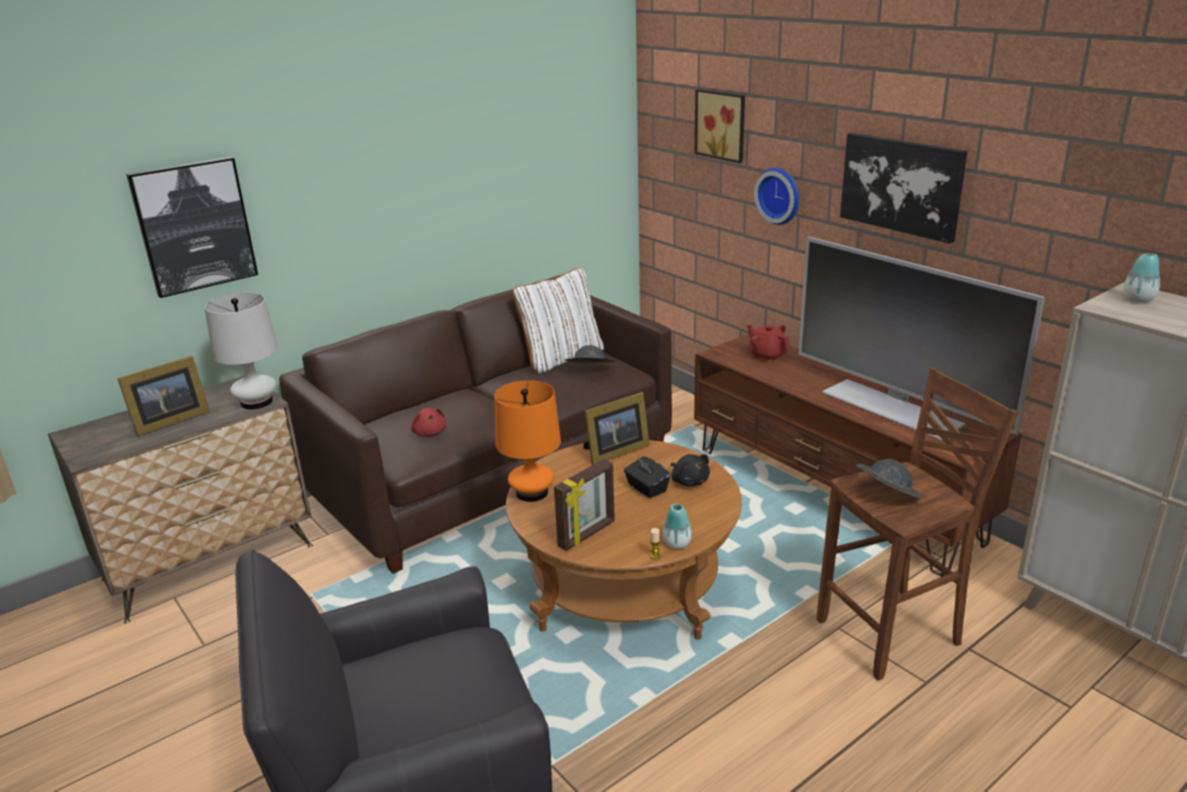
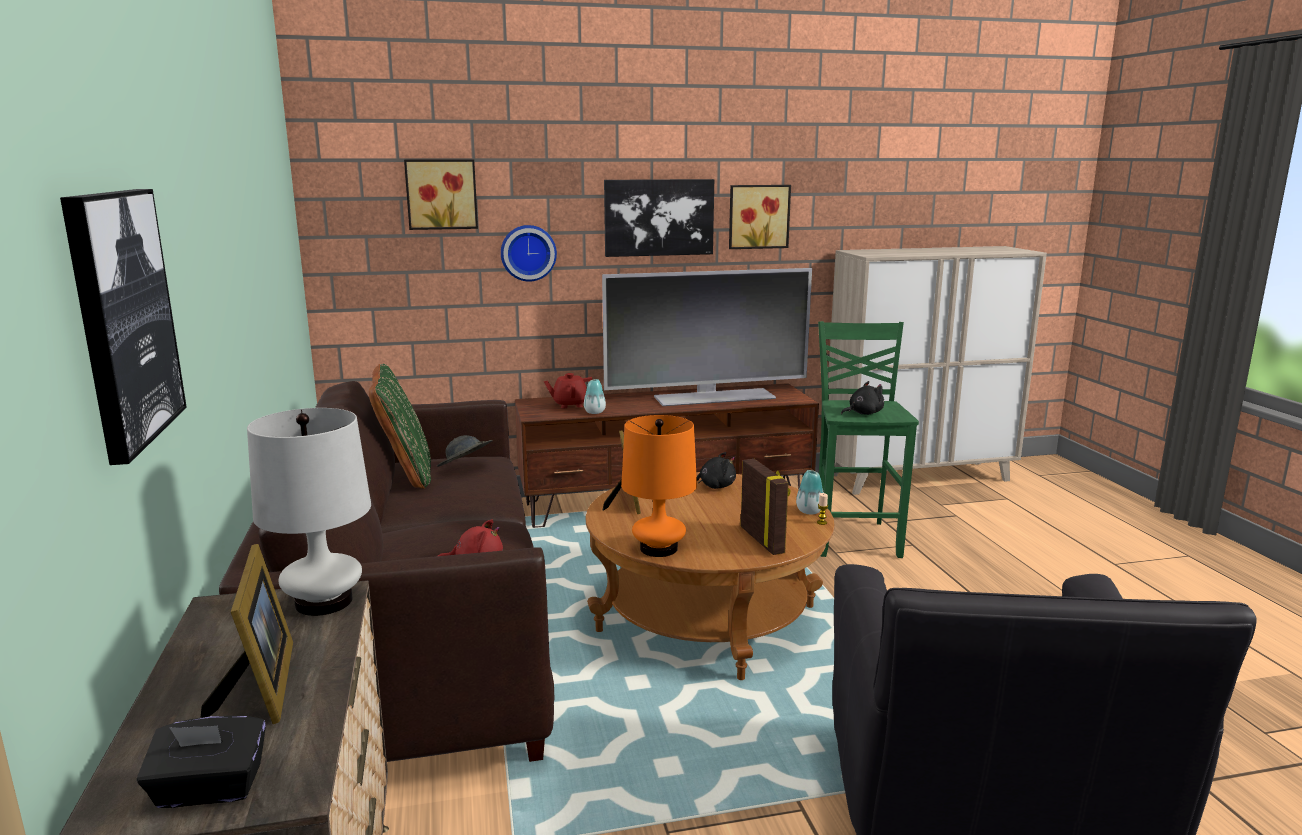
camera: 65 degrees left, 10 degrees down
white pillow [513,268,604,374] -> green pillow [369,364,431,489]
black tissue box [624,456,670,498] -> black tissue box moved to [137,716,266,808]
brown stool [816,368,1018,681] -> green stool [818,321,919,558]
grey hat [856,459,922,499] -> black plush toy [841,381,884,415]
vase [1123,253,1160,303] -> vase moved to [584,379,606,414]
none -> picture [729,185,791,249]

